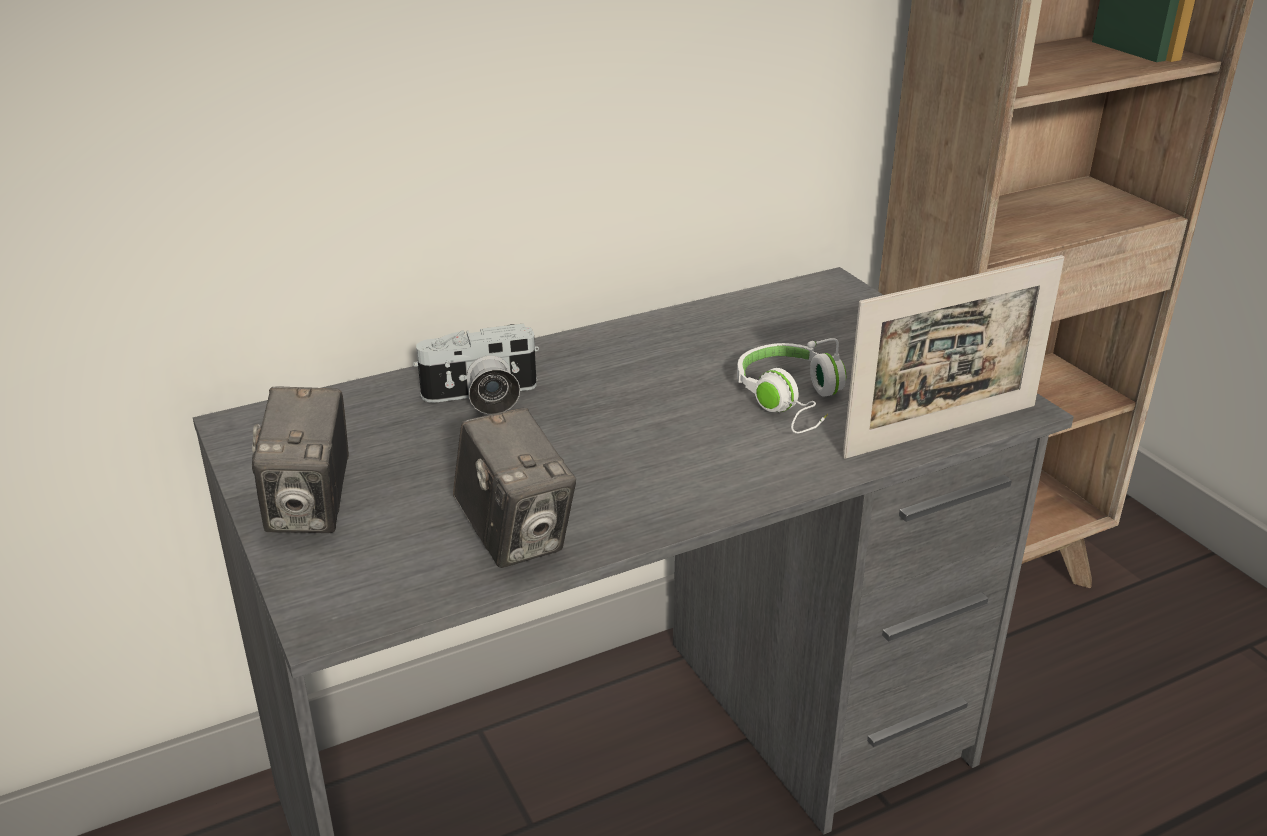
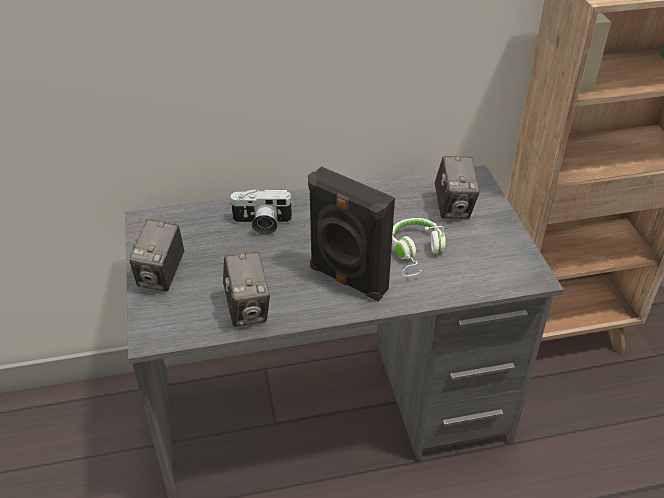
camera: 15 degrees right, 10 degrees up
picture frame [842,255,1064,459] -> none
none -> black speaker [308,166,395,302]
none -> camera [434,156,480,219]

